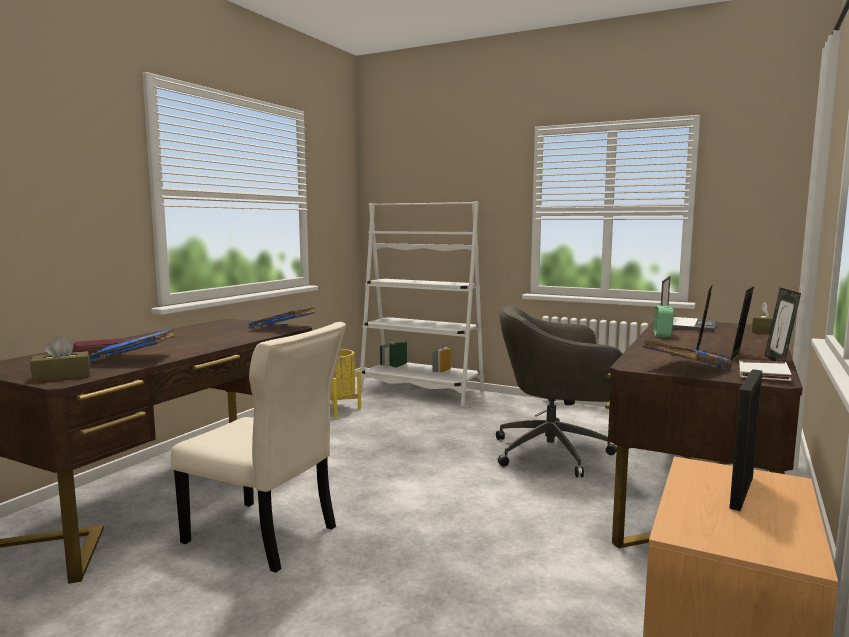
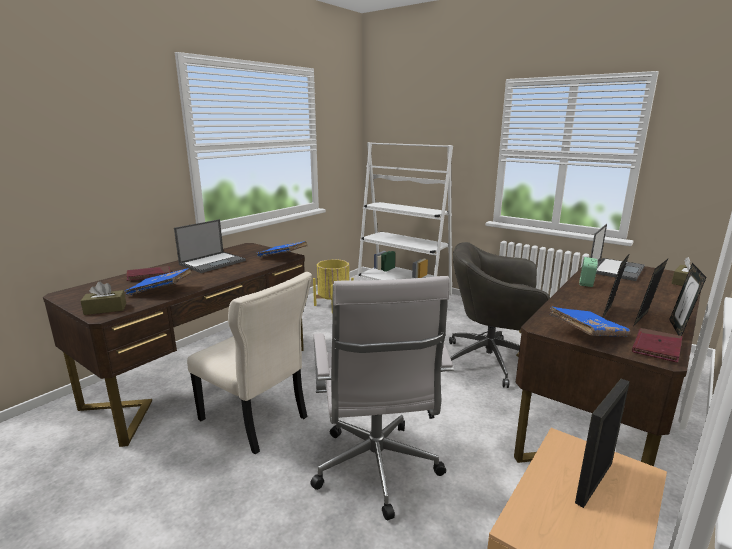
camera: 10 degrees right, 10 degrees up
white book [739,359,792,381] -> red book [632,328,683,363]
none -> laptop [174,219,246,273]
none -> white office chair [310,276,454,520]

